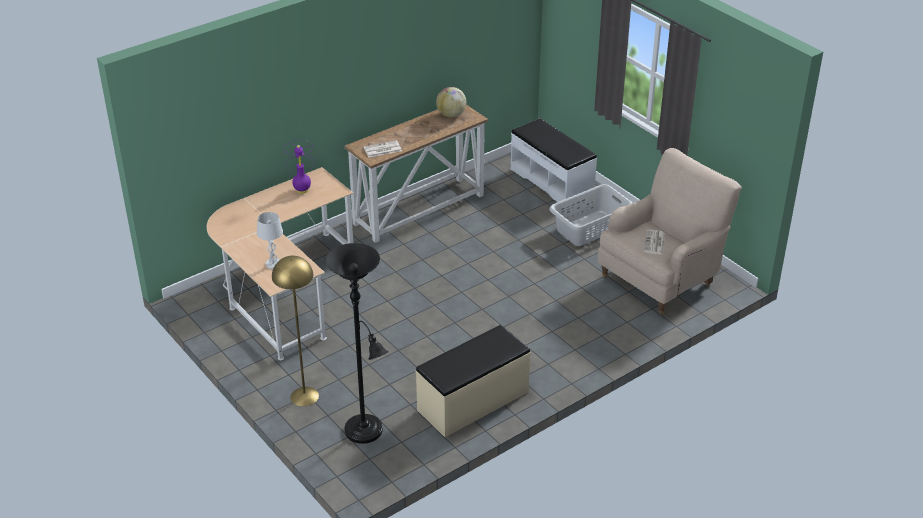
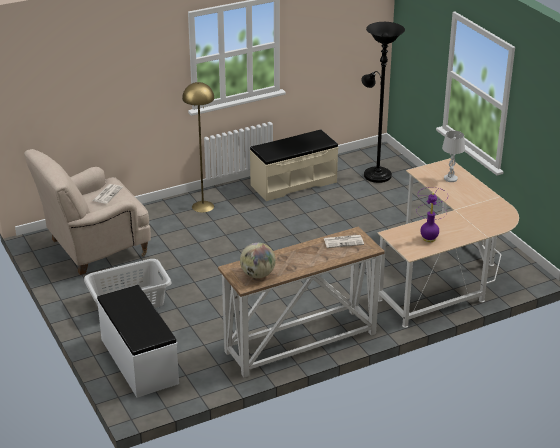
camera: 170 degrees left, 5 degrees down
yellow floor lamp [272,256,319,406] -> yellow floor lamp moved to [182,82,214,213]

